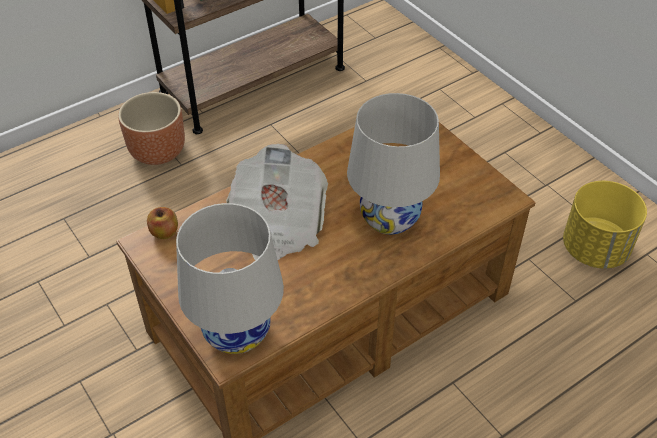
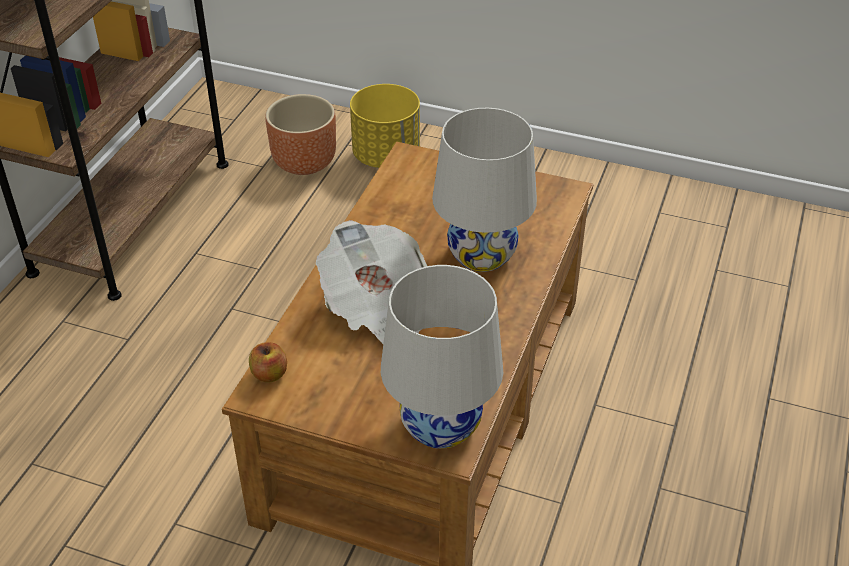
camera: 35 degrees left, 5 degrees down
brown planter [118,92,185,165] -> brown planter moved to [265,94,336,175]
yellow planter [563,181,647,269] -> yellow planter moved to [350,84,420,168]

